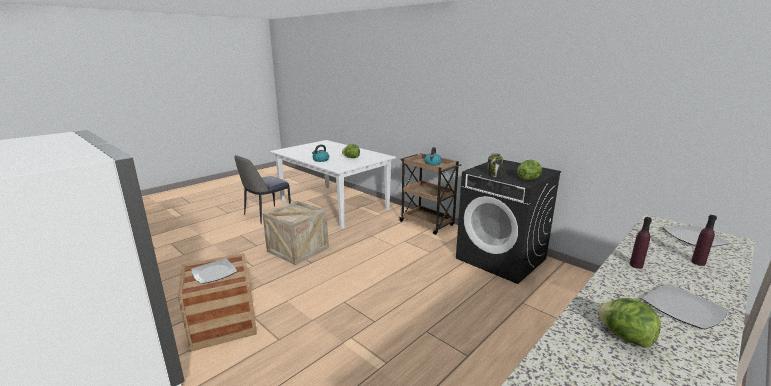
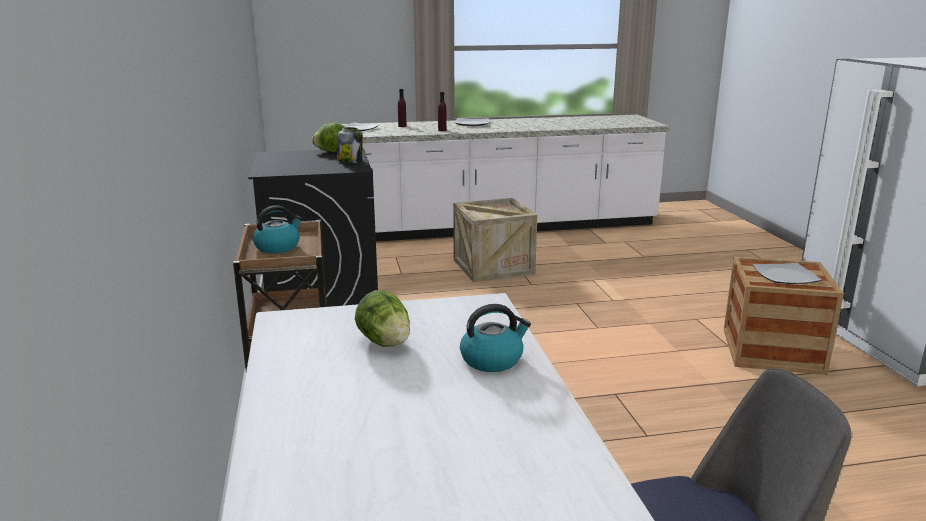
camera: 145 degrees left, 0 degrees up
crate [262,201,329,265] -> crate moved to [453,198,537,282]
lettuce [597,298,661,348] -> none

